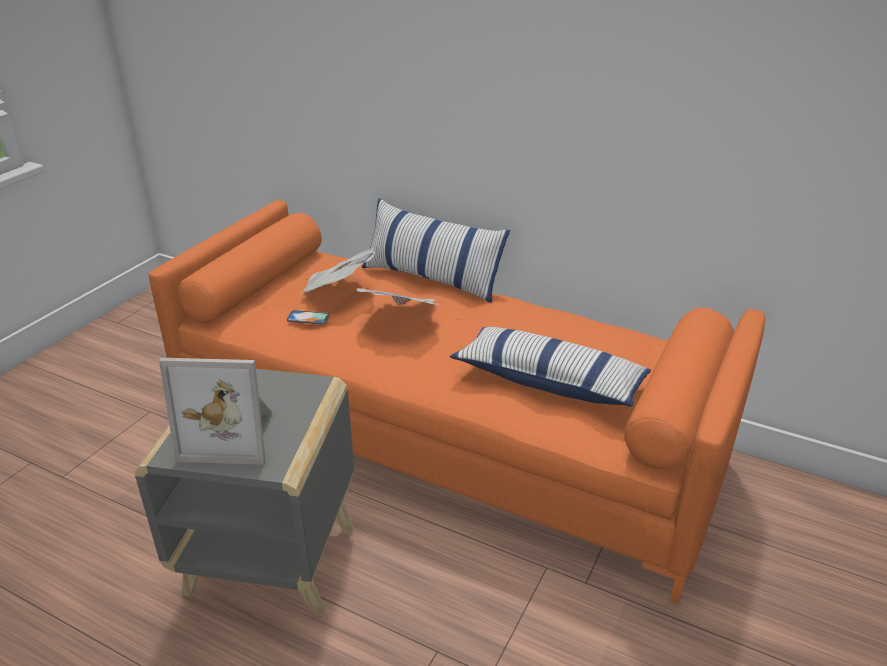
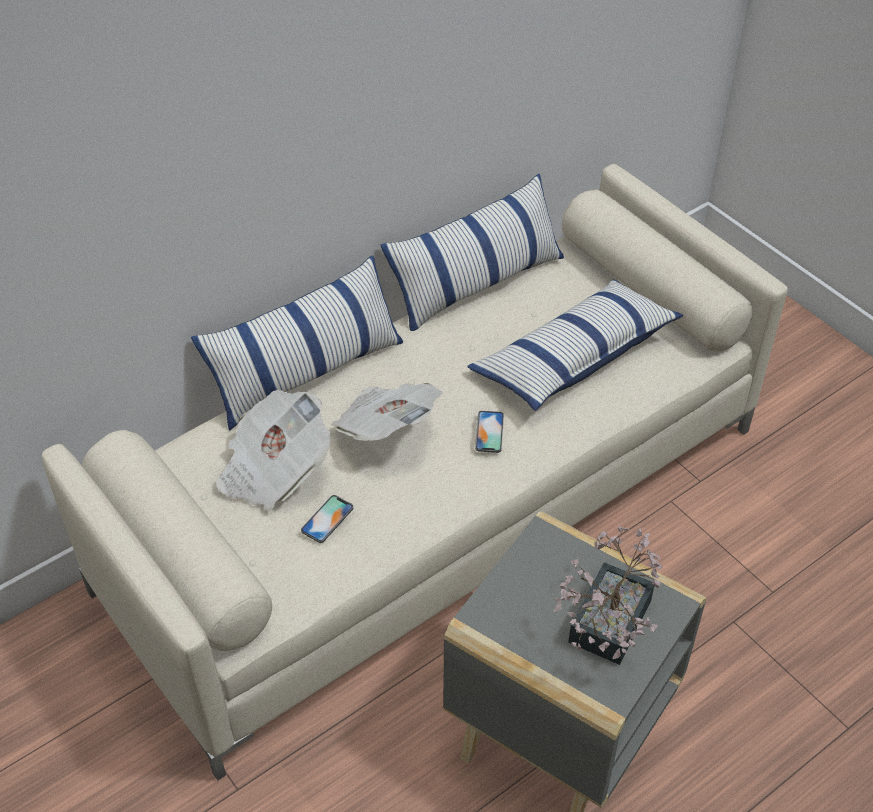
camera: 65 degrees left, 15 degrees up
orange sofa [148,200,765,604] -> beige sofa [42,164,788,781]
picture frame [159,358,272,465] -> potted plant [554,527,662,665]
none -> pillow [381,174,564,331]
none -> phone [475,411,504,453]

